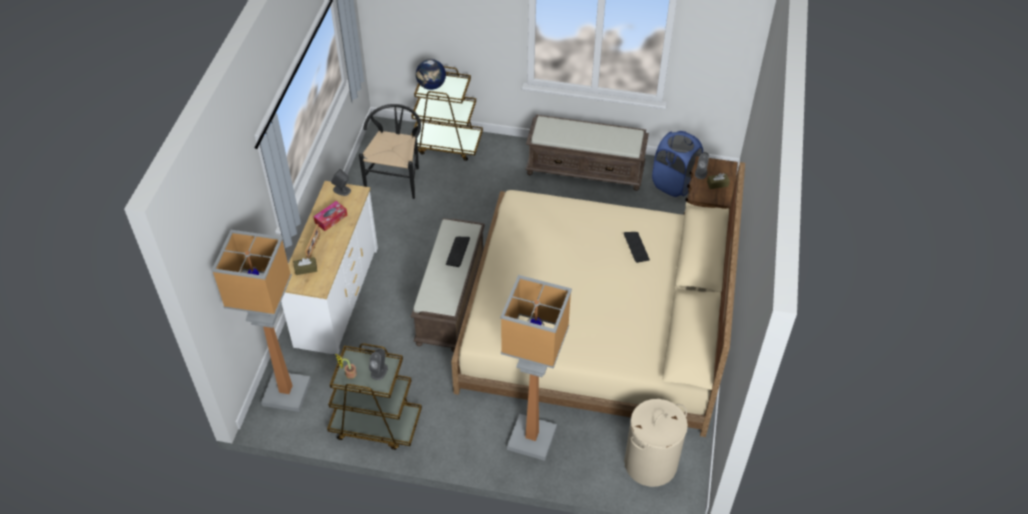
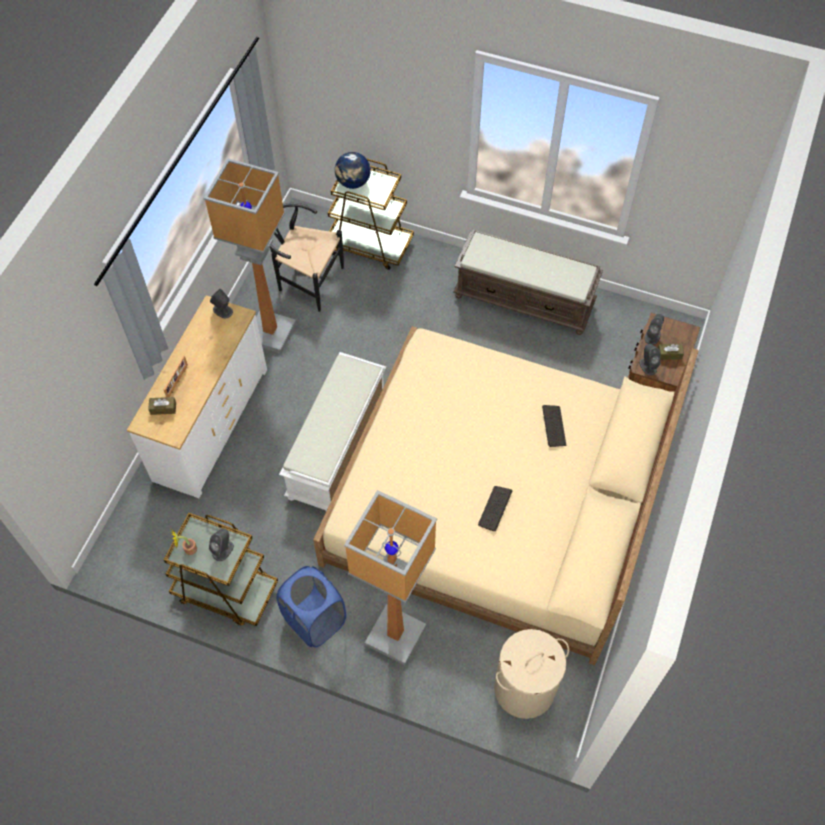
camera: 10 degrees right, 10 degrees up
floor lamp [211,230,311,412] -> floor lamp moved to [204,158,296,353]
tissue box [313,201,347,231] -> none
black chair [359,104,421,199] -> black chair turned 90 degrees counterclockwise [270,203,344,312]
brown bench [411,218,485,352] -> white bench [279,352,386,511]
keyboard [446,237,470,267] -> keyboard moved to [478,486,512,531]
blue laundry basket [652,131,703,197] -> blue laundry basket moved to [276,566,346,648]
none -> grey speaker [639,344,661,375]

